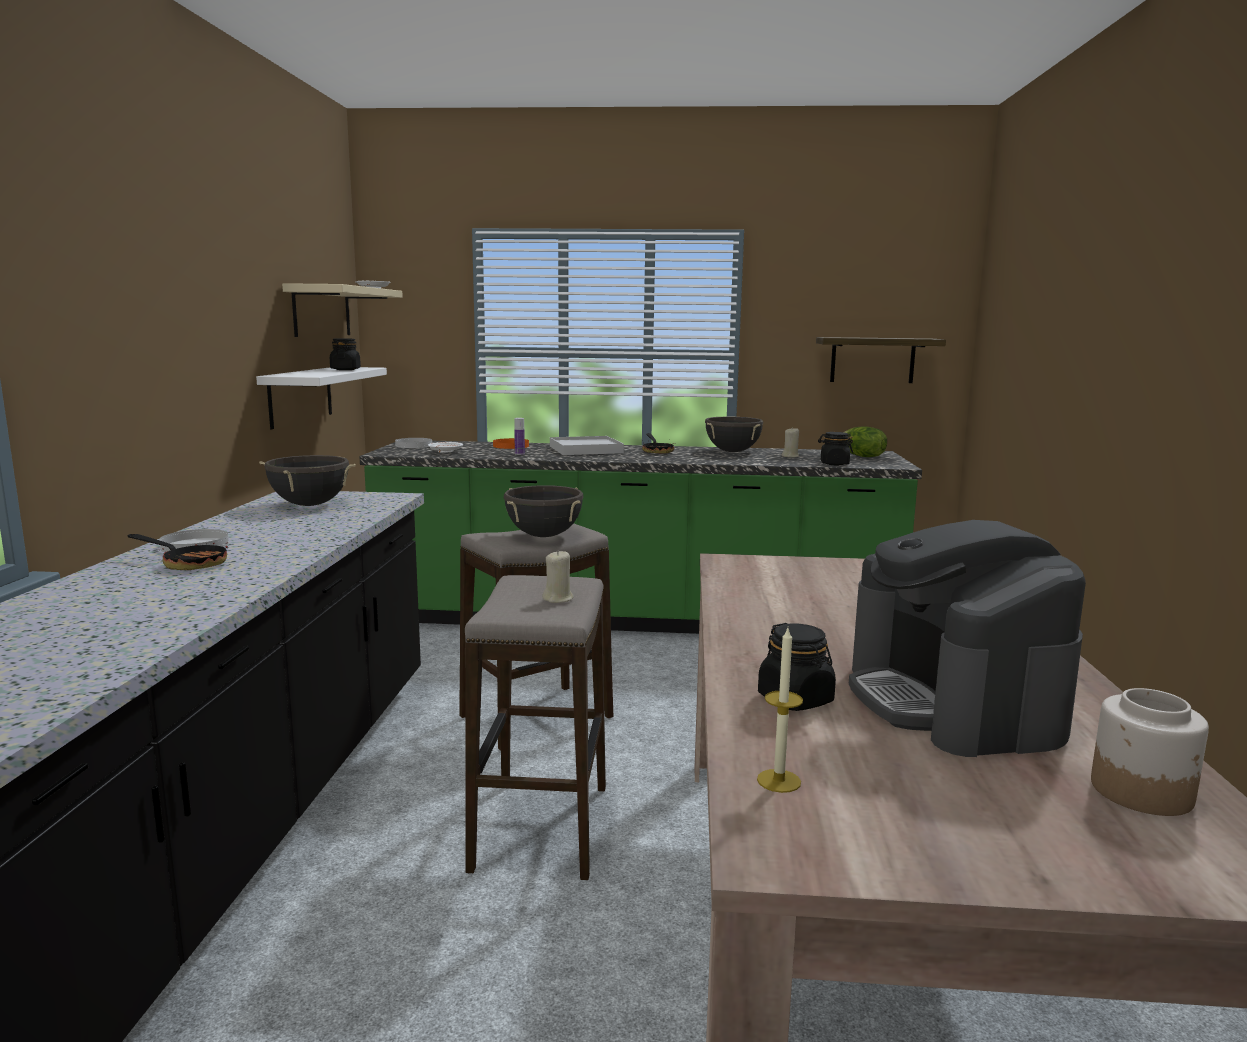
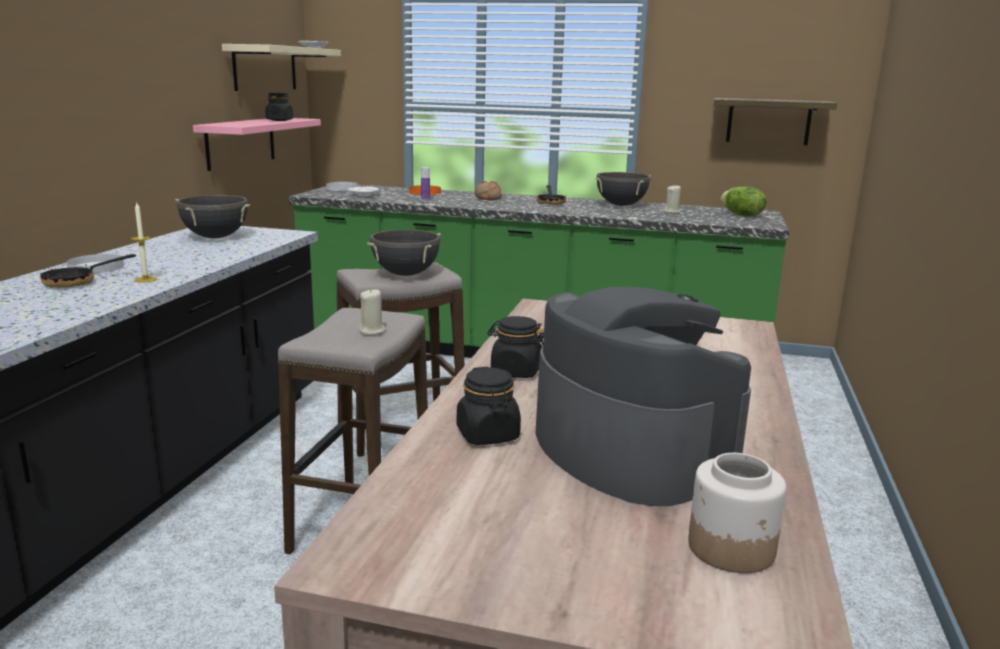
camera: 10 degrees right, 5 degrees up
frying pan [128,534,228,570] -> frying pan turned 105 degrees clockwise [40,254,136,287]
white shelf [256,367,387,429] -> pink shelf [193,118,321,171]
white tray [550,436,624,455] -> bread [474,181,502,200]
candle [757,628,803,793] -> candle moved to [131,203,157,283]
black jar [818,432,853,465] -> black jar moved to [487,316,544,378]
coffee machine [849,520,1086,757] -> coffee machine turned 150 degrees clockwise [535,287,751,506]

